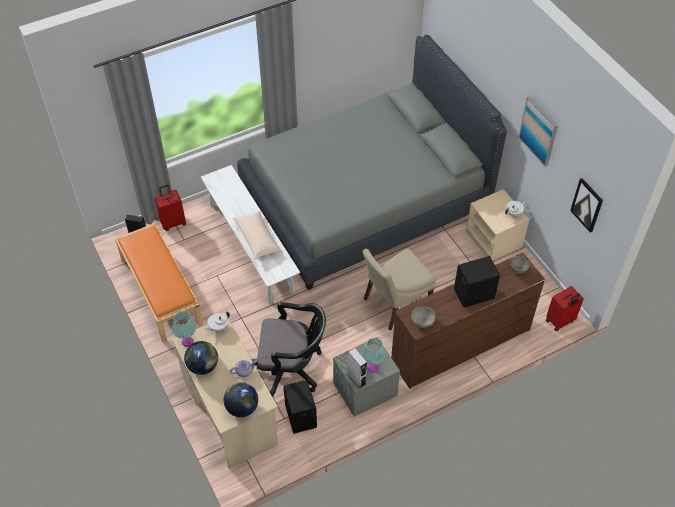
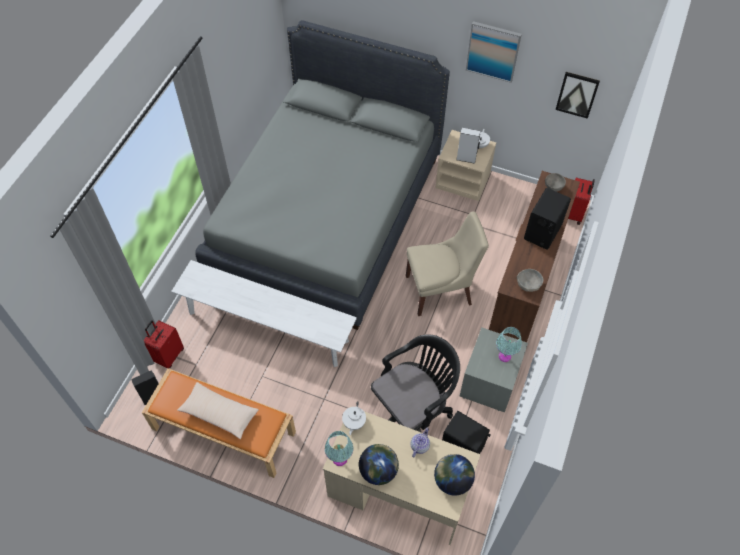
camera: 40 degrees left, 5 degrees up
beige pillow [233,211,282,259] -> beige pillow moved to [177,382,259,439]
grey speaker [347,348,367,389] -> grey speaker moved to [456,128,480,164]
beige chair [363,248,436,330] -> beige chair turned 120 degrees counterclockwise [406,211,489,316]

